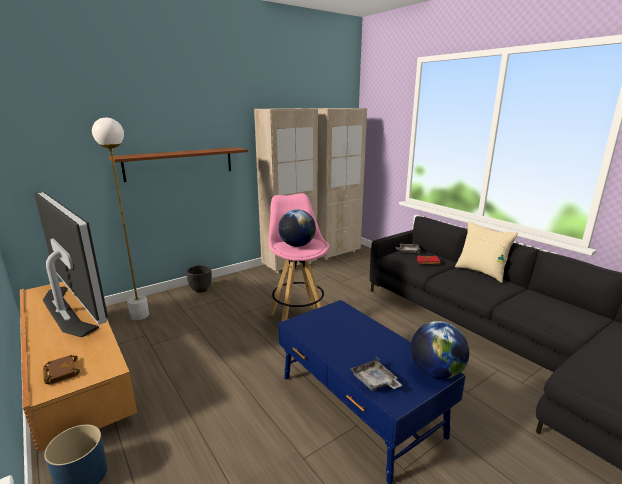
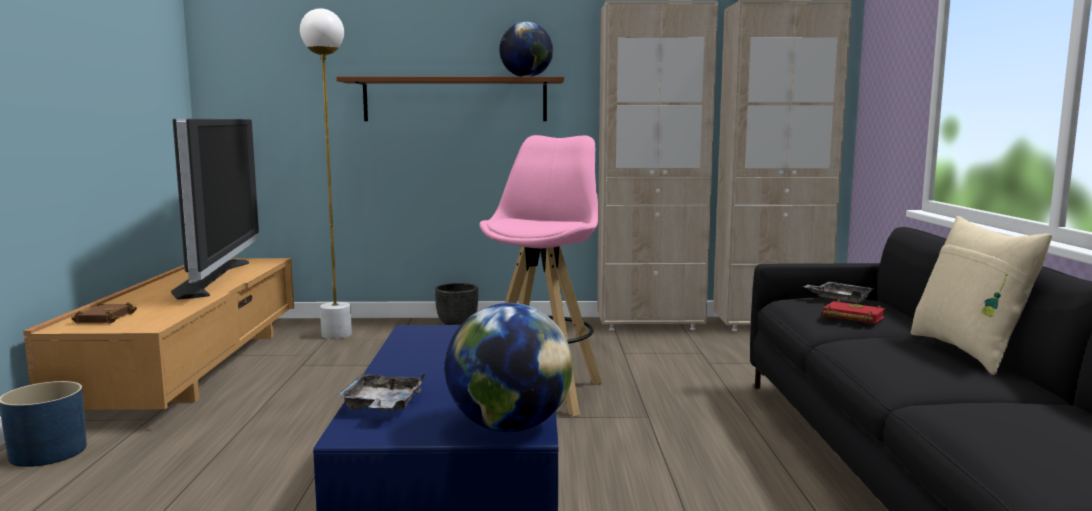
camera: 35 degrees right, 10 degrees down
globe [278,209,316,247] -> globe moved to [499,22,553,77]

